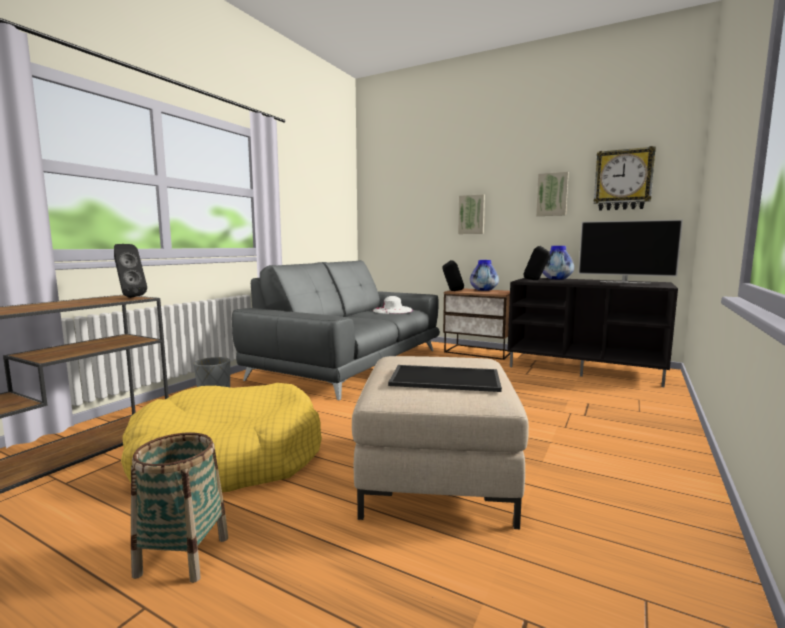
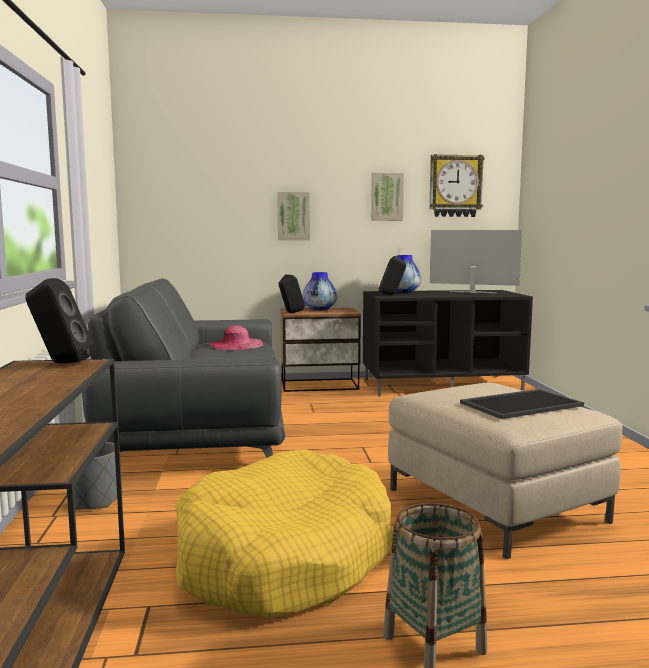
camera: 35 degrees left, 0 degrees up
white hat [373,296,413,314] -> pink hat [209,325,264,350]
television [578,220,683,283] -> television turned 150 degrees counterclockwise [430,230,522,293]

